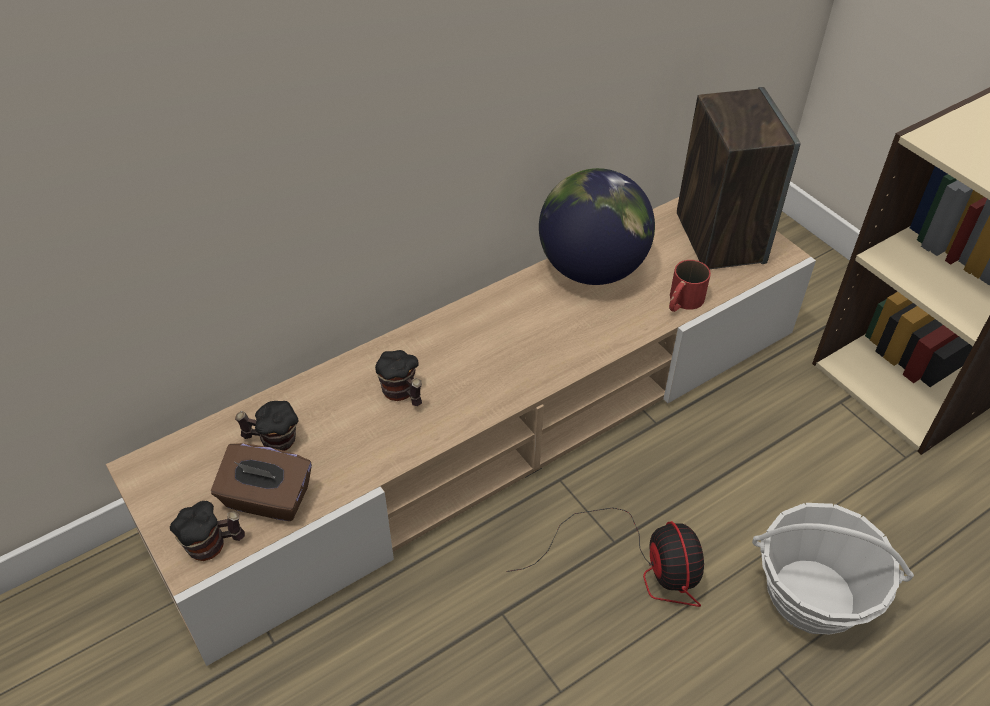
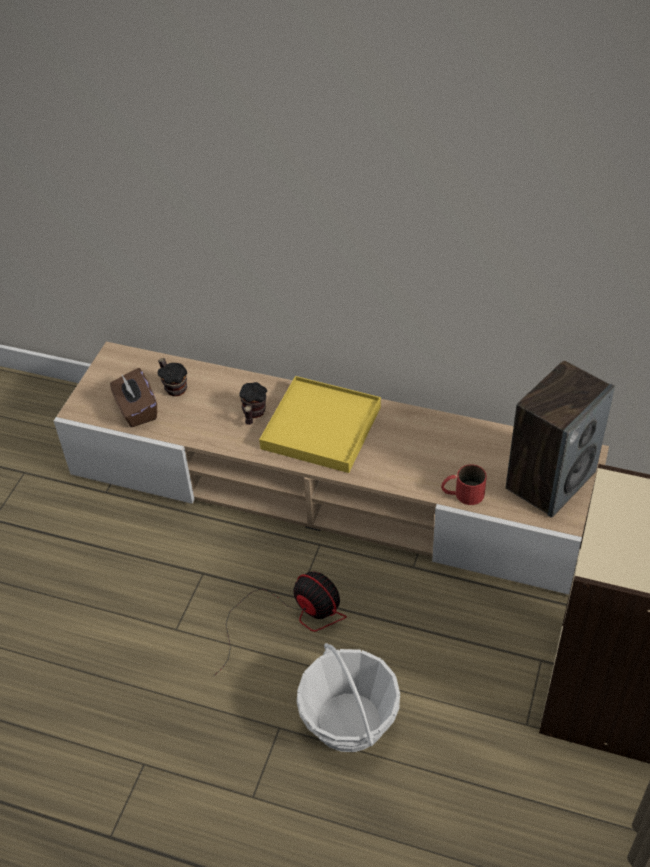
camera: 55 degrees right, 0 degrees up
mug [170,501,245,561] -> none
fan [506,507,704,607] -> fan turned 90 degrees counterclockwise [214,571,347,676]
globe [539,168,655,285] -> none
none -> yellow tray [259,376,381,473]

